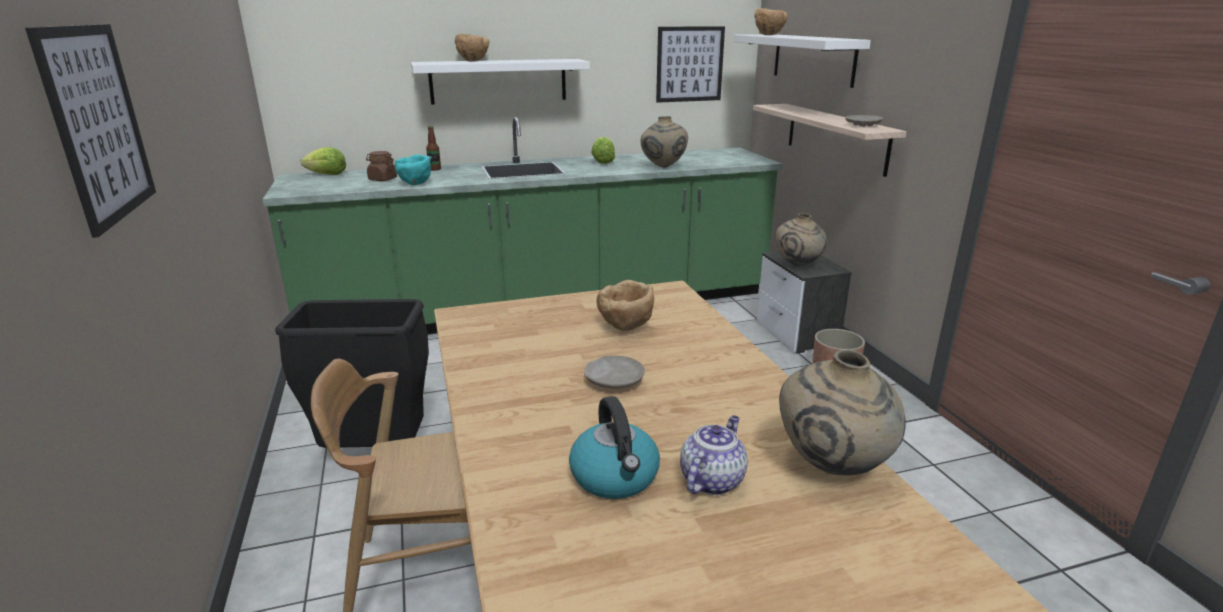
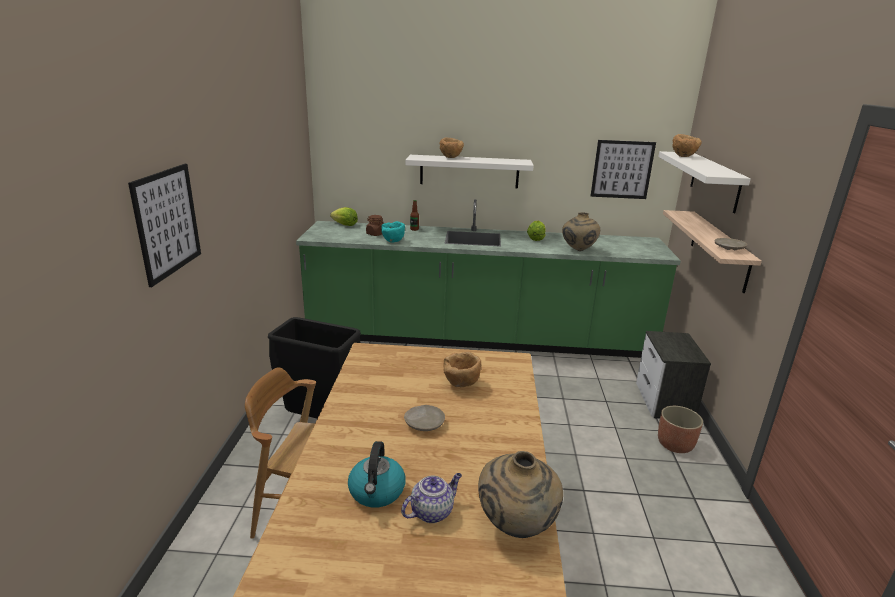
camera: 20 degrees right, 0 degrees up
beige vase [775,213,827,266] -> none

